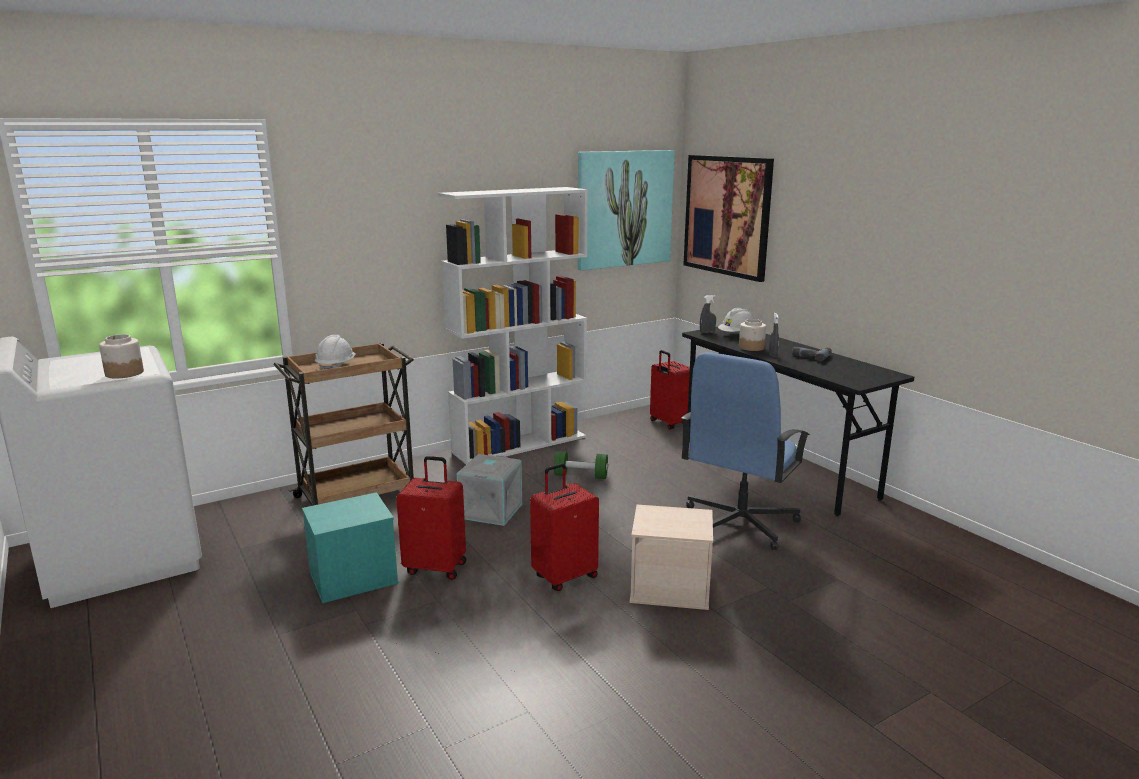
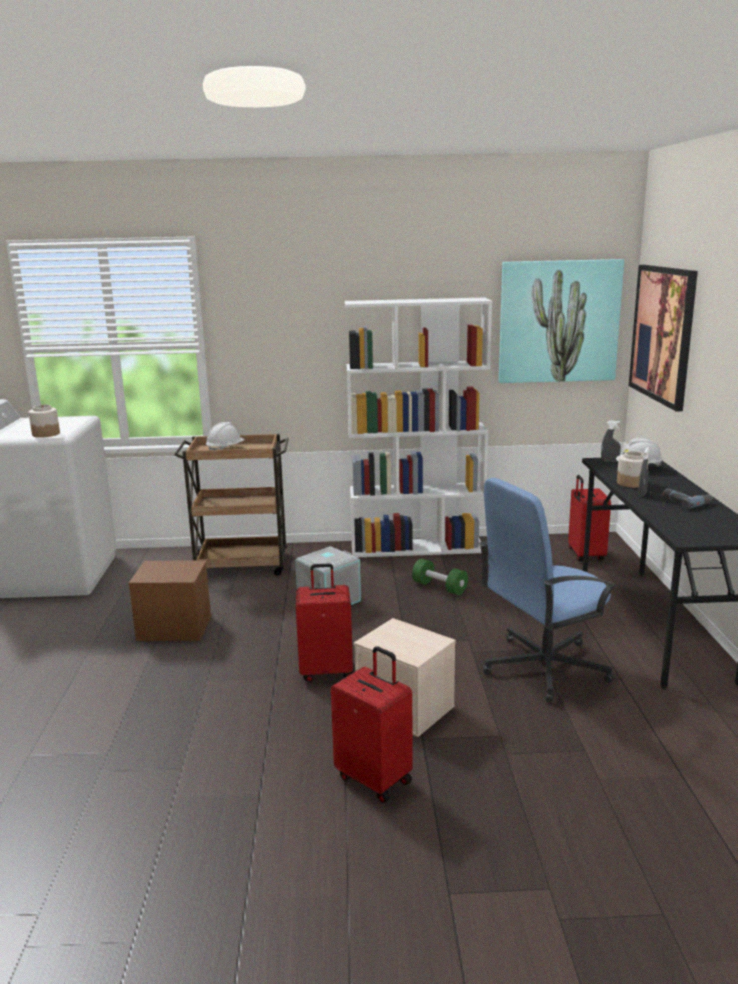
camera: 30 degrees right, 0 degrees up
turquoise storage box [302,492,399,603] -> brown storage box [128,560,212,641]
red suitcase [396,456,466,580] -> red suitcase moved to [331,646,413,803]

